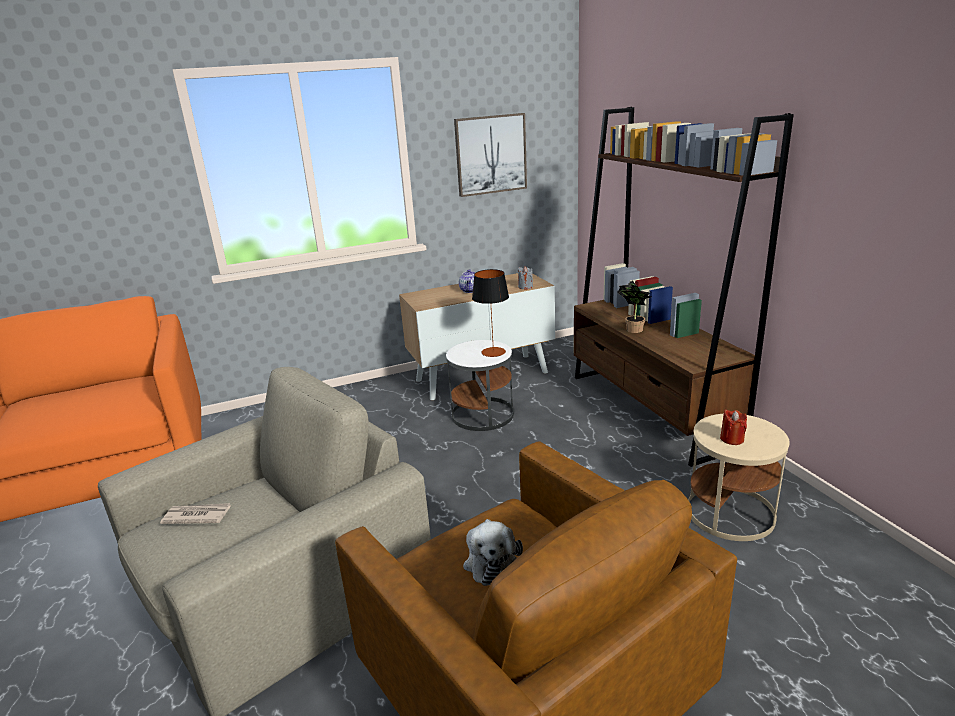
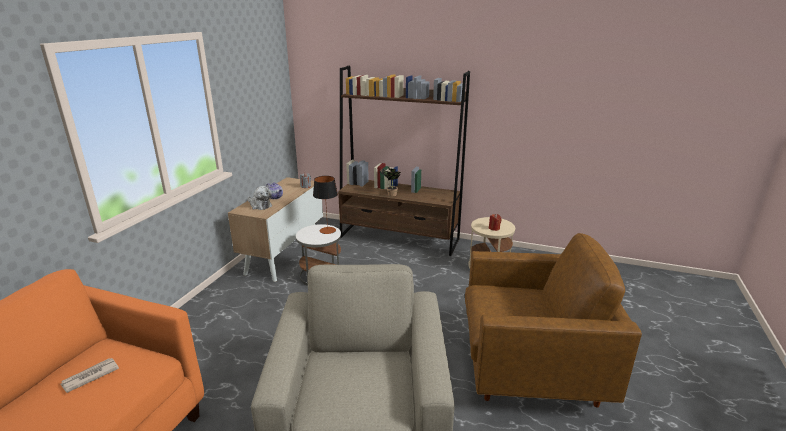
camera: 50 degrees left, 0 degrees up
newspaper [160,503,231,524] -> newspaper moved to [60,358,119,393]
picture [454,113,527,197] -> none
plush toy [463,519,523,586] -> plush toy moved to [248,186,272,210]

